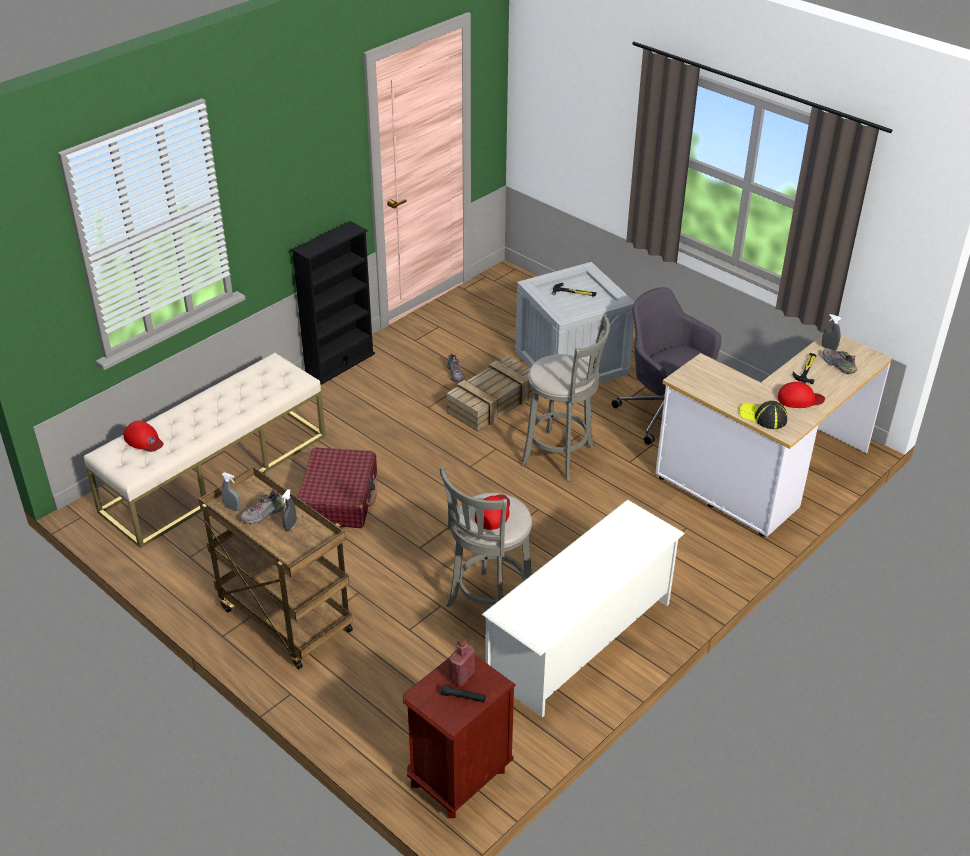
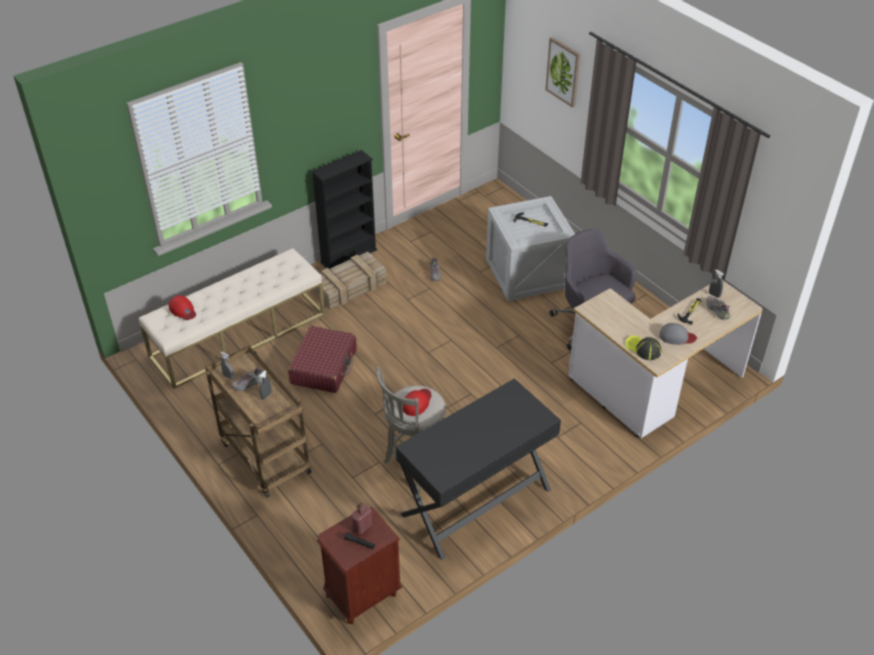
camera: 10 degrees right, 5 degrees up
crate [447,356,533,432] -> crate moved to [313,252,387,309]
white shoe rack [482,499,685,717] -> black desk [396,378,561,560]
grey stool [521,314,610,482] -> none
red cap [777,382,825,408] -> grey cap [659,323,697,345]
none -> picture [545,37,580,108]

